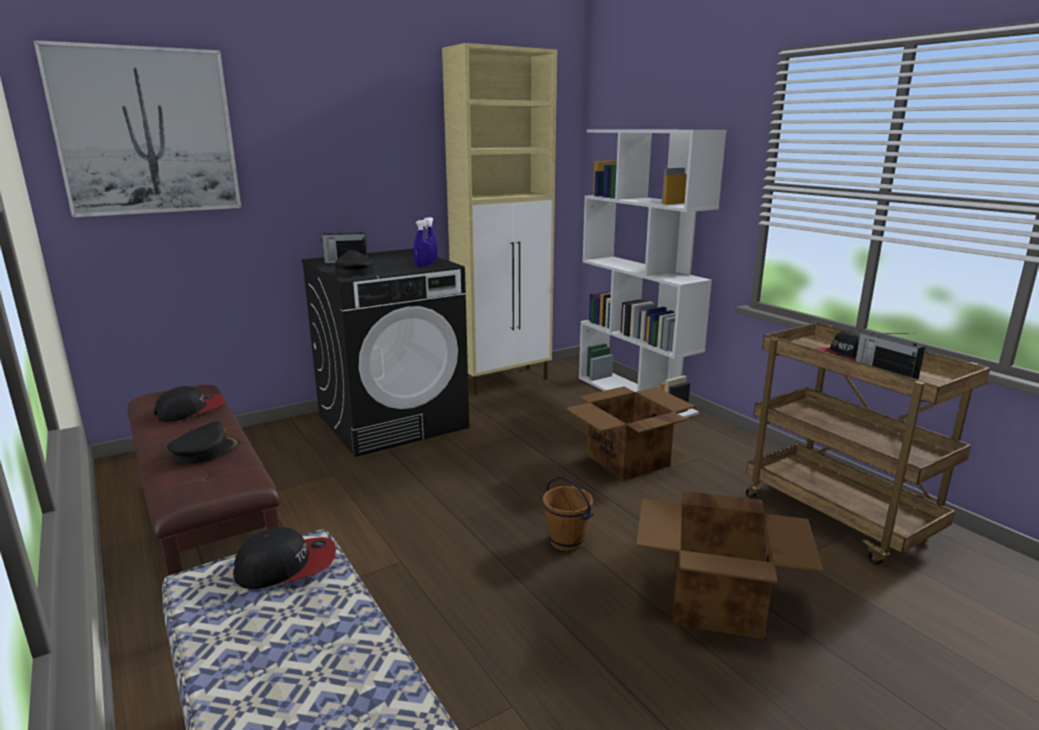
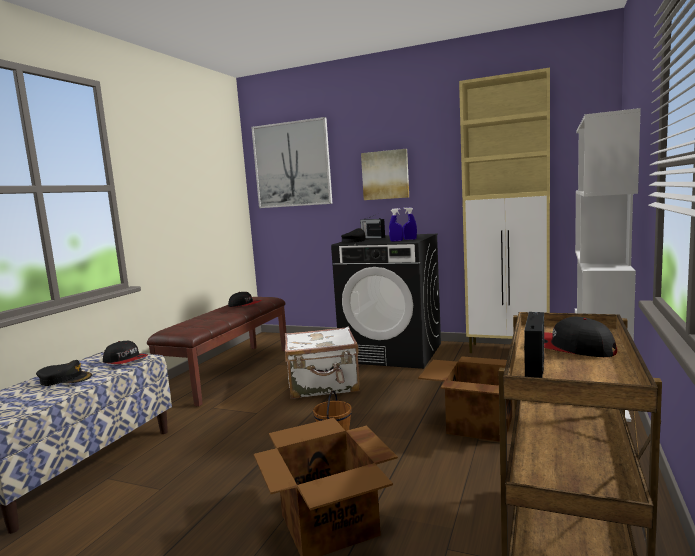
camera: 55 degrees right, 10 degrees down
black cap [167,421,240,464] -> black cap moved to [36,360,92,386]
none -> white suitcase [285,327,360,399]
none -> picture [361,149,409,200]

